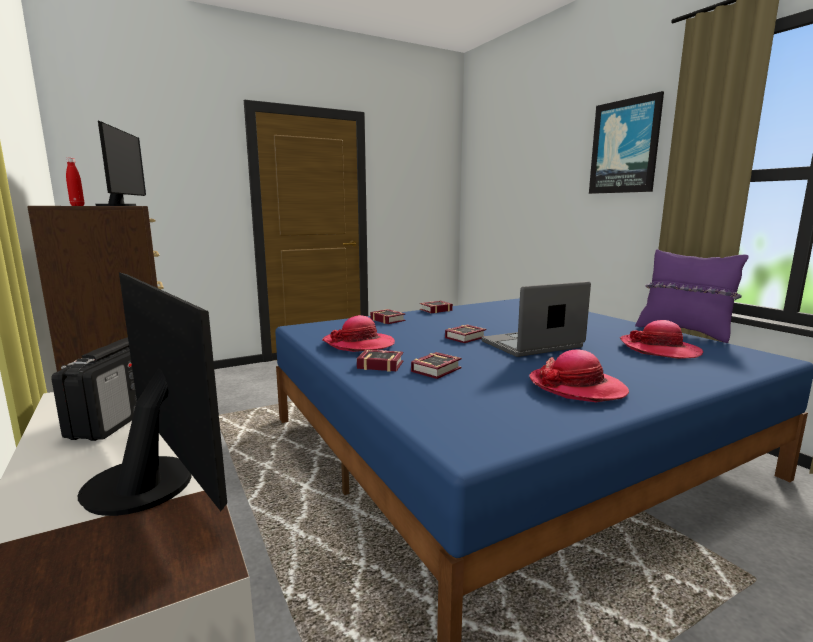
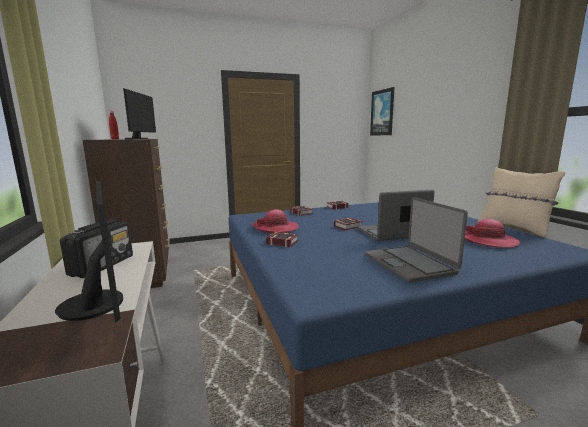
camera: 10 degrees right, 0 degrees up
book [411,352,462,379] -> none
hat [529,349,629,402] -> laptop [365,197,468,283]
picture [589,91,664,194] -> picture moved to [370,87,394,136]
purple pillow [635,249,748,343] -> beige pillow [477,167,565,238]

